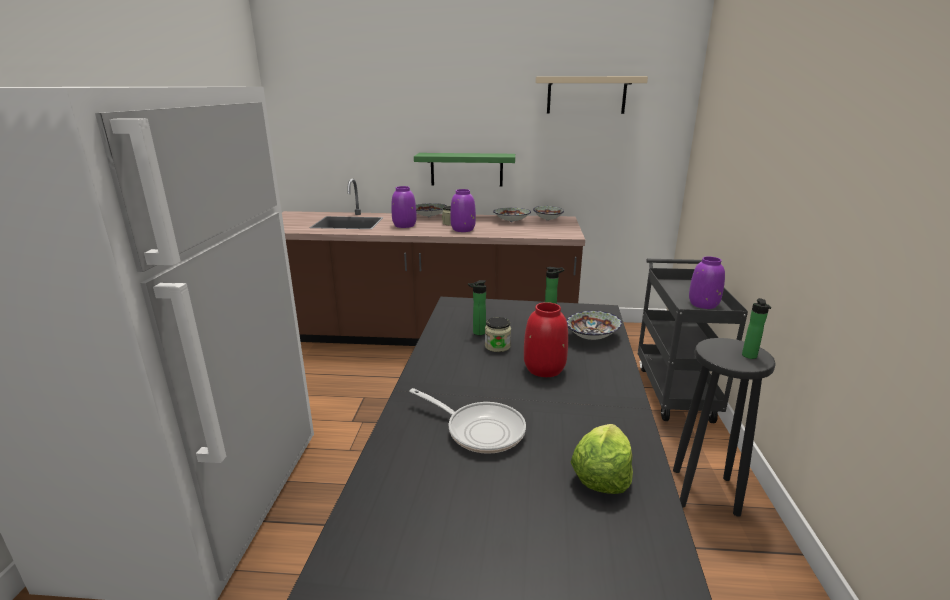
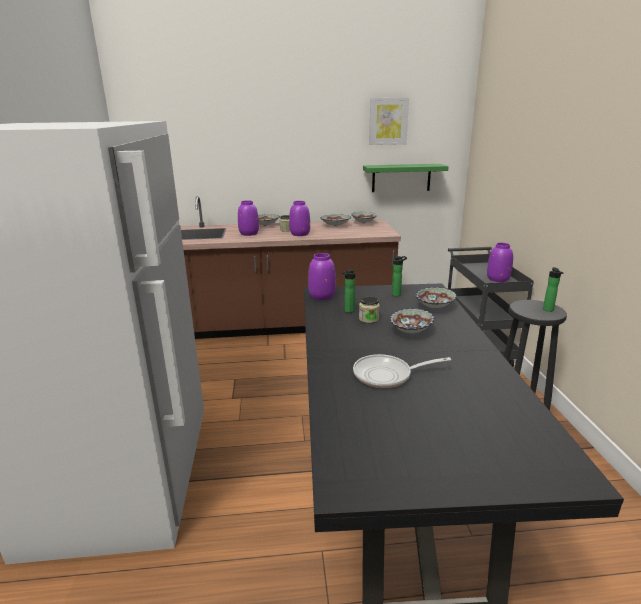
camera: 10 degrees left, 0 degrees up
frying pan [410,388,526,454] -> frying pan turned 150 degrees clockwise [353,354,451,388]
green shelf [414,153,515,186] -> green shelf moved to [363,164,449,192]
red vase [524,302,568,377] -> bowl [390,308,434,333]
beige shelf [535,76,648,114] -> picture [369,98,409,145]
lettuce [571,424,633,494] -> none
none -> purple vase [308,253,336,300]

